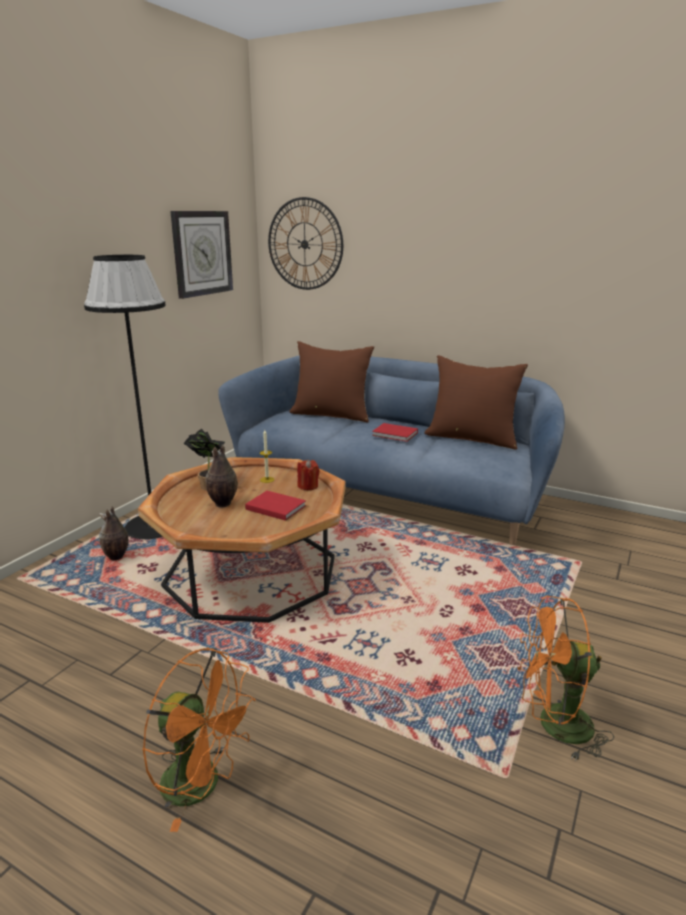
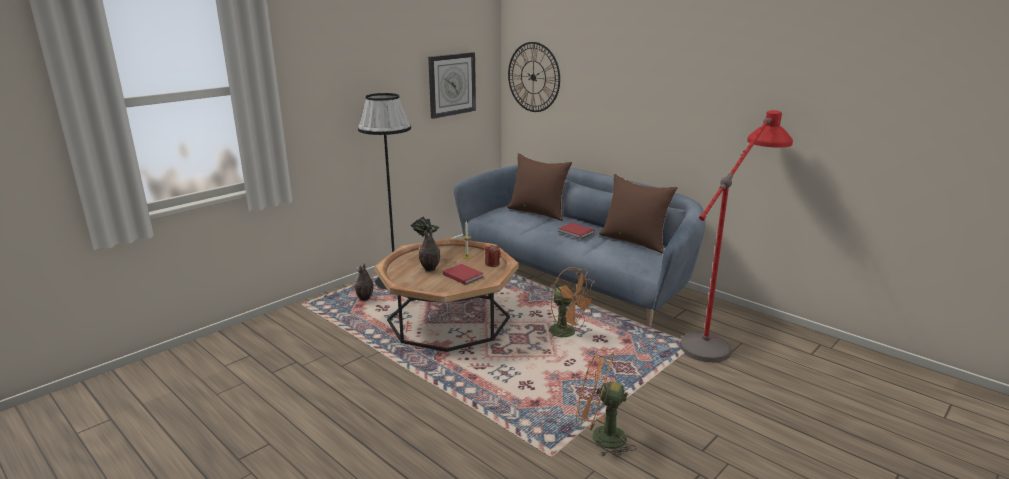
camera: 15 degrees right, 0 degrees up
orange fan [142,647,256,832] -> orange fan moved to [549,267,596,337]
none -> red floor lamp [680,110,793,362]

